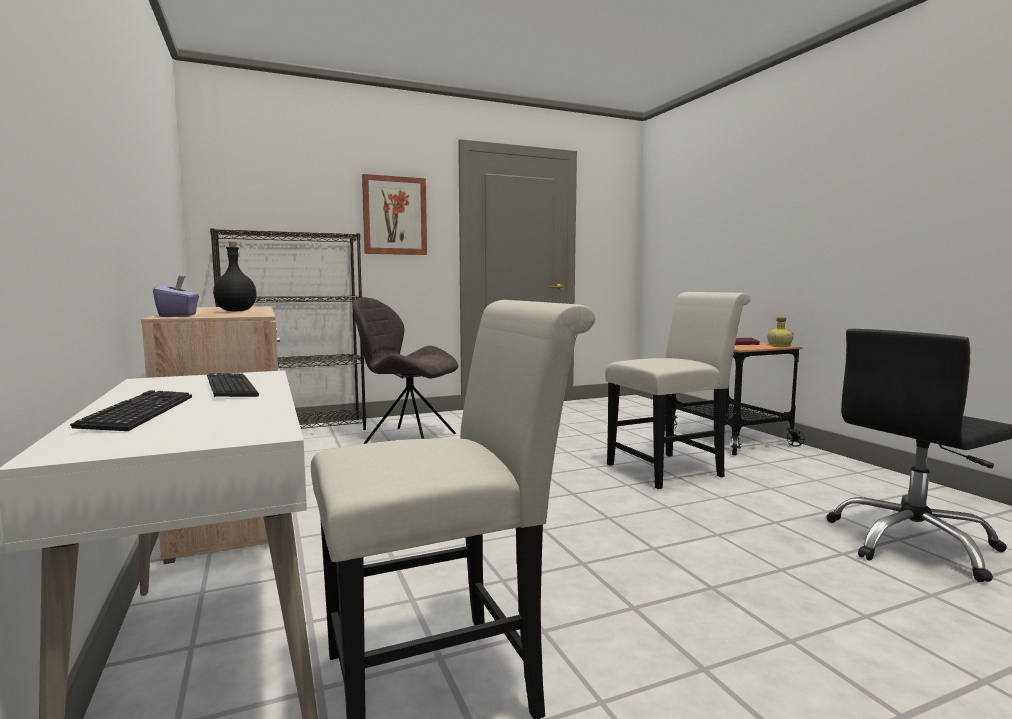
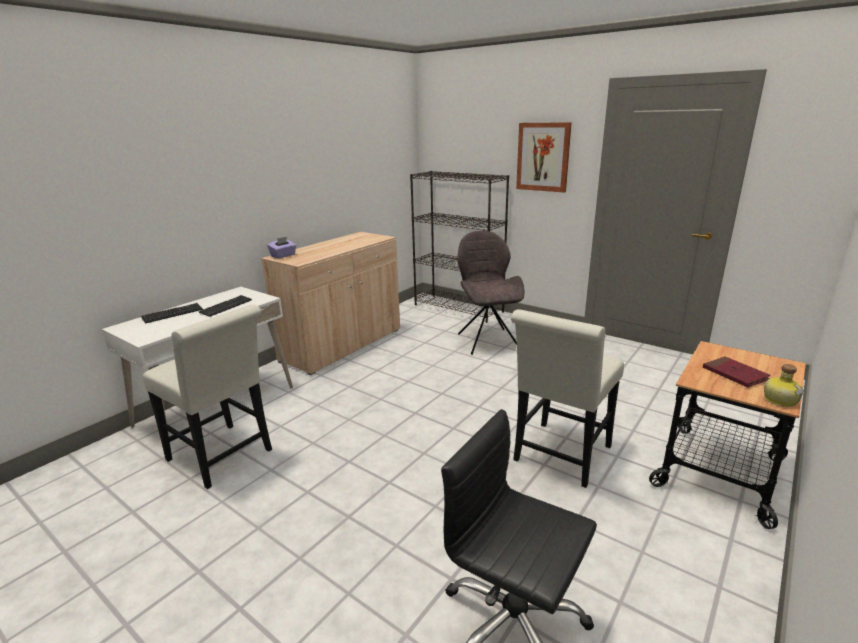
camera: 60 degrees right, 15 degrees up
black bottle [213,242,257,311] -> none
white chair [605,292,750,489] -> white chair turned 90 degrees clockwise [511,309,624,488]

